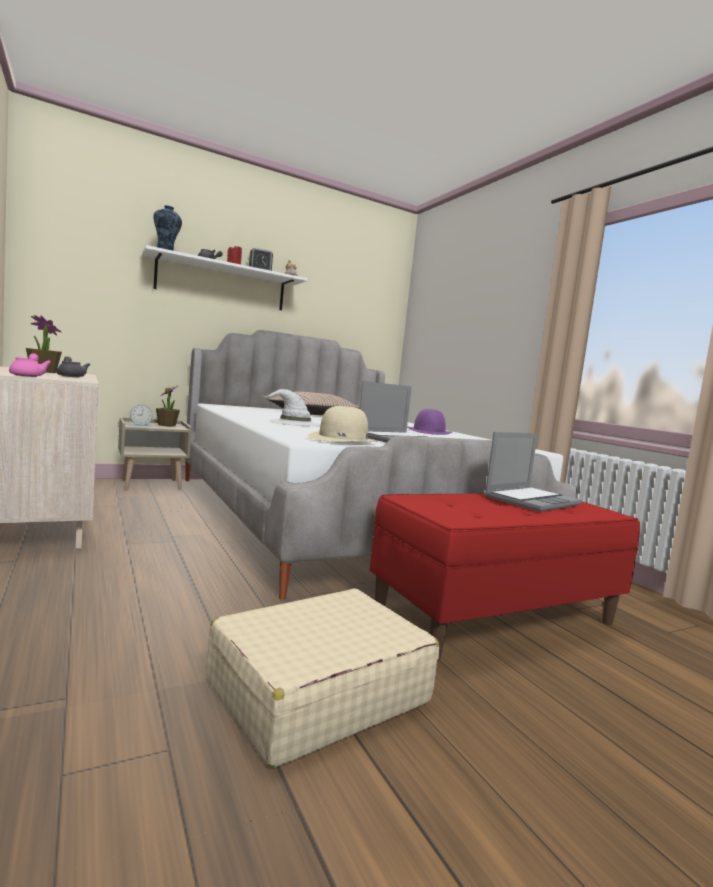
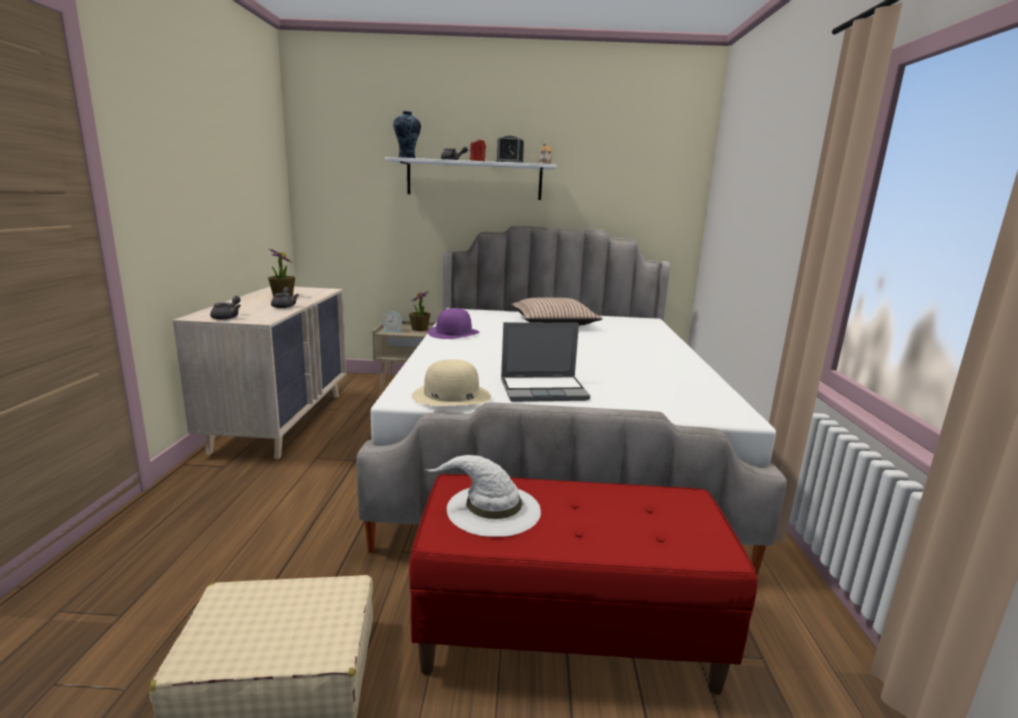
camera: 30 degrees right, 10 degrees up
pink teapot [9,353,51,377] -> grey teapot [210,296,241,320]
white hat [262,389,320,427] -> white hat moved to [424,455,541,537]
purple hat [407,409,452,435] -> purple hat moved to [428,308,480,339]
laptop [485,432,582,512] -> none

